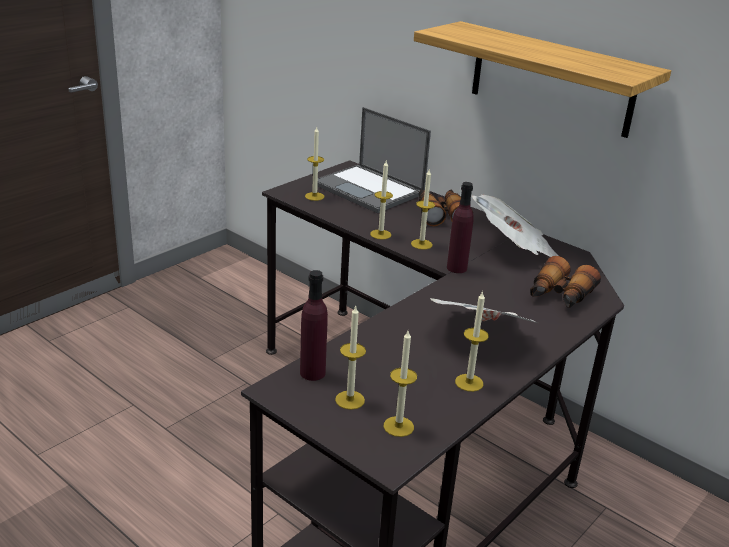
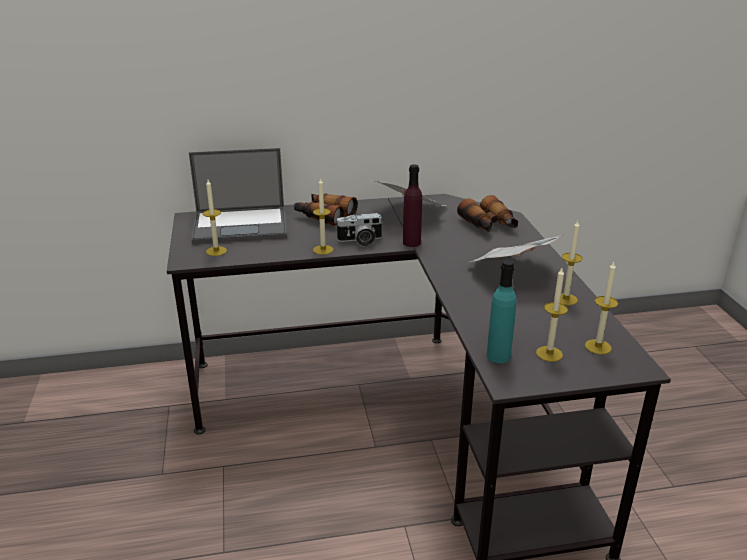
camera: 50 degrees left, 0 degrees up
purple bottle [300,270,328,381] -> turquoise bottle [487,260,517,363]
candle [411,170,435,250] -> camera [335,213,383,247]
shelf [414,21,671,138] -> none

